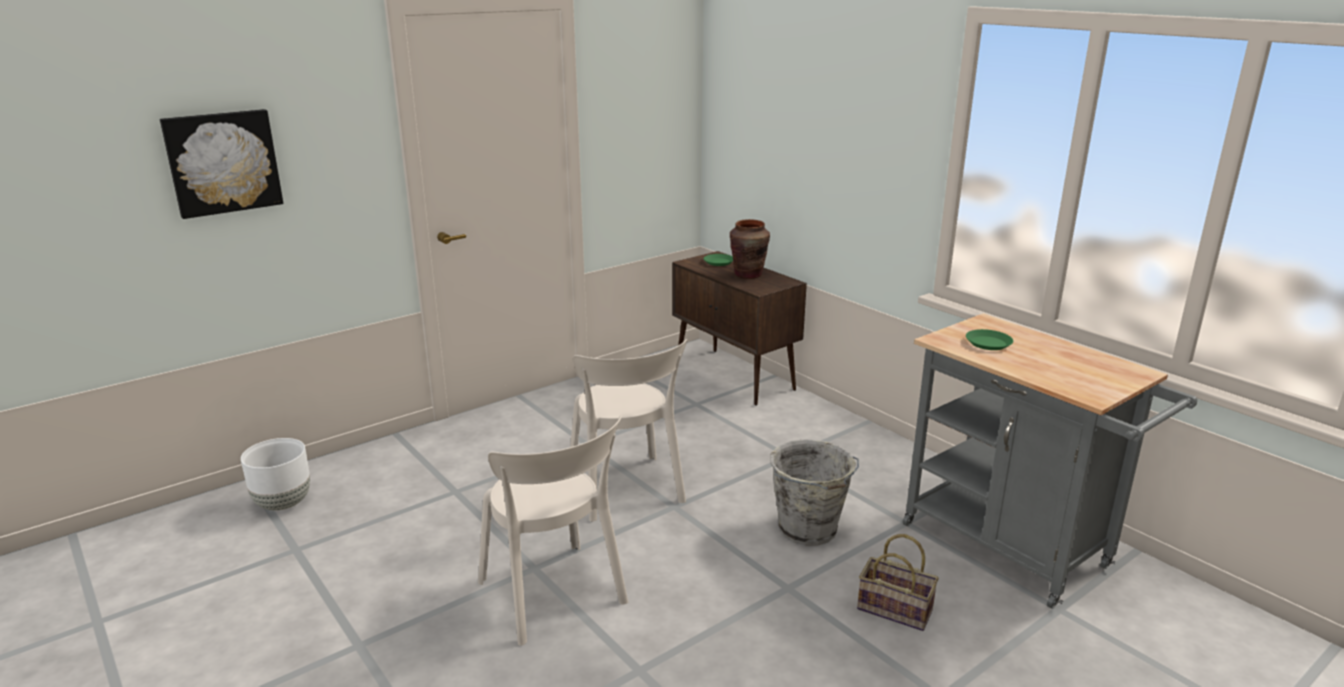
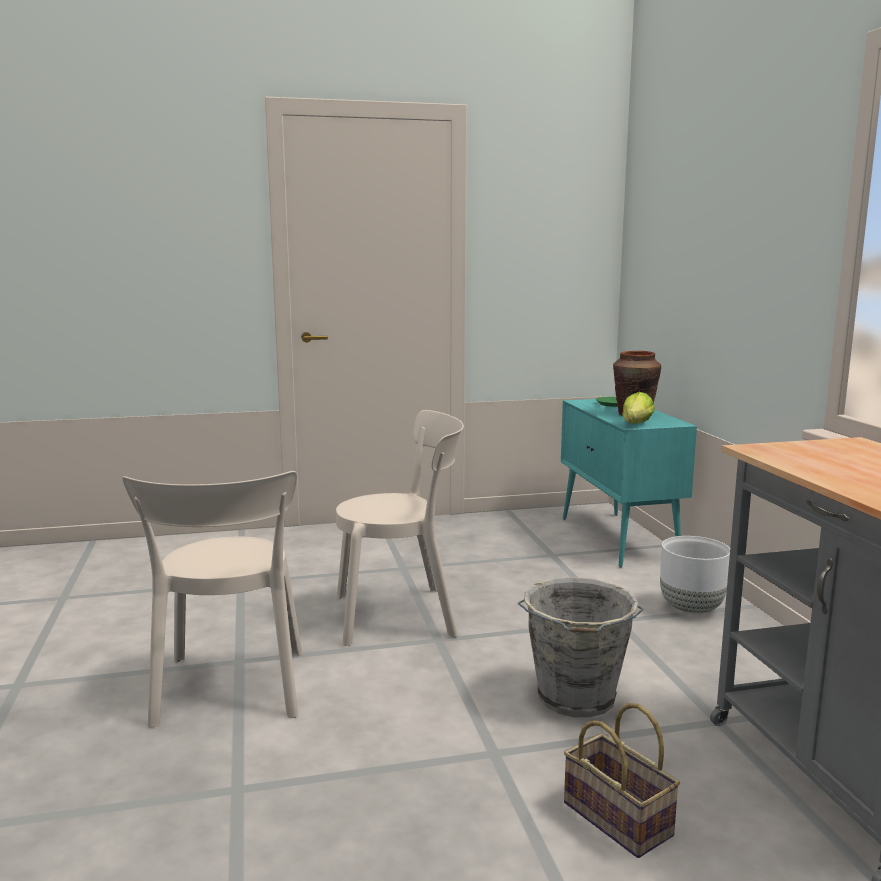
camera: 25 degrees right, 10 degrees down
picture [160,109,283,219] -> none
white planter [241,438,310,511] -> white planter moved to [660,536,730,614]
beige chair [570,339,687,522] -> beige chair turned 105 degrees counterclockwise [336,410,464,646]
brown cabinet [672,251,807,406] -> turquoise cabinet [561,399,697,568]
green plate [966,329,1013,350] -> none
none -> lettuce [622,392,655,423]

